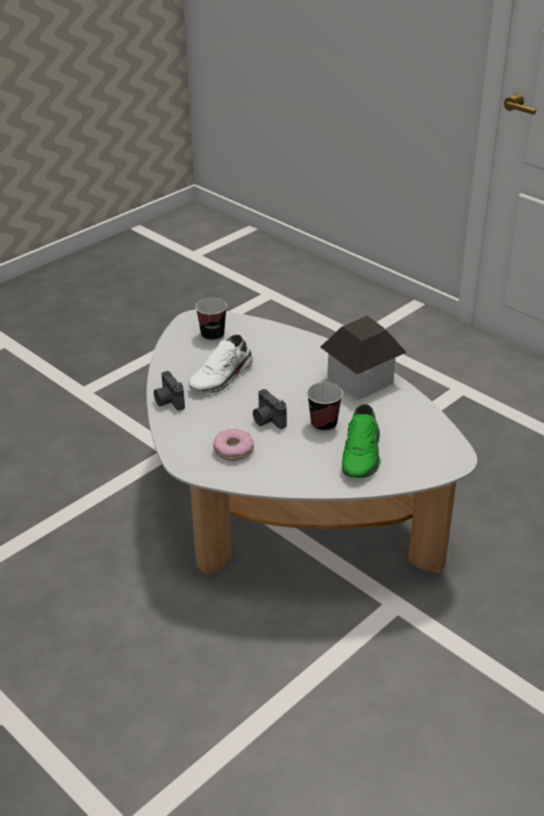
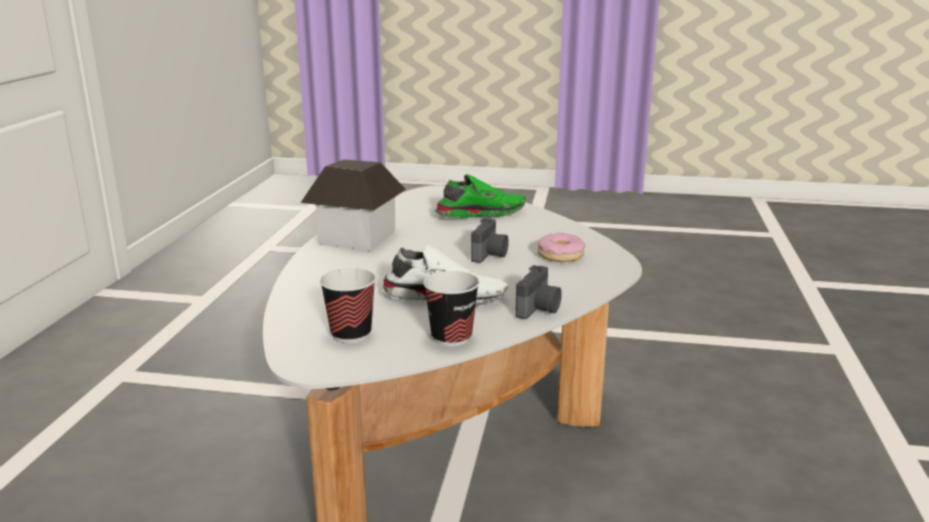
camera: 125 degrees left, 15 degrees down
cup [307,382,343,432] -> cup moved to [423,271,480,347]

